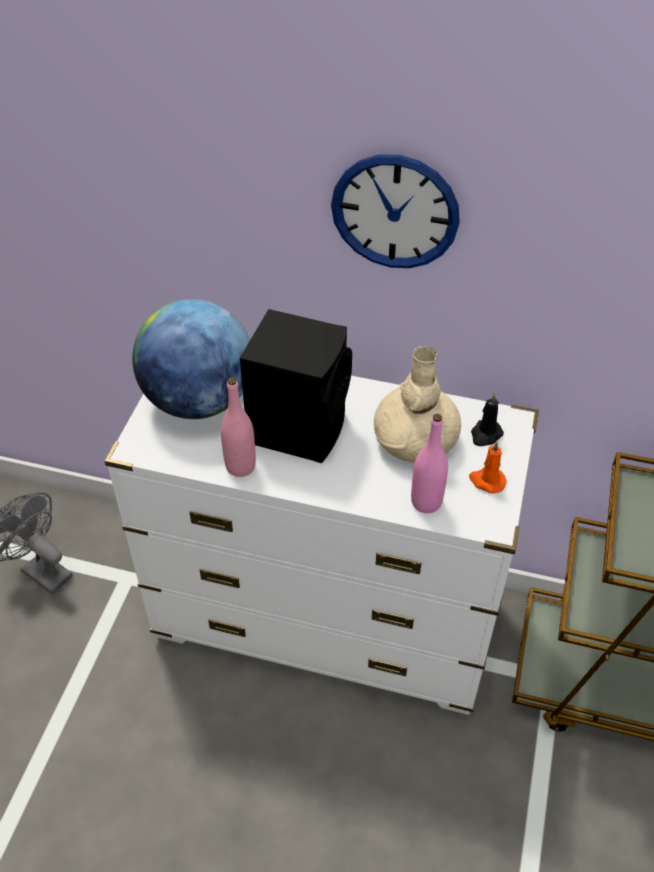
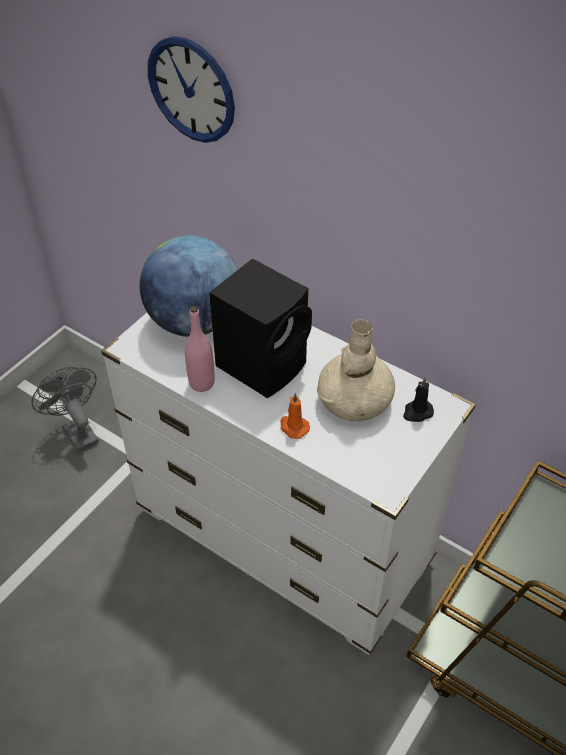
camera: 20 degrees right, 0 degrees up
wall clock [331,155,460,268] -> wall clock moved to [148,36,235,143]
pink bottle [411,414,448,513] -> none
orange candle [469,441,507,494] -> orange candle moved to [281,393,310,439]

